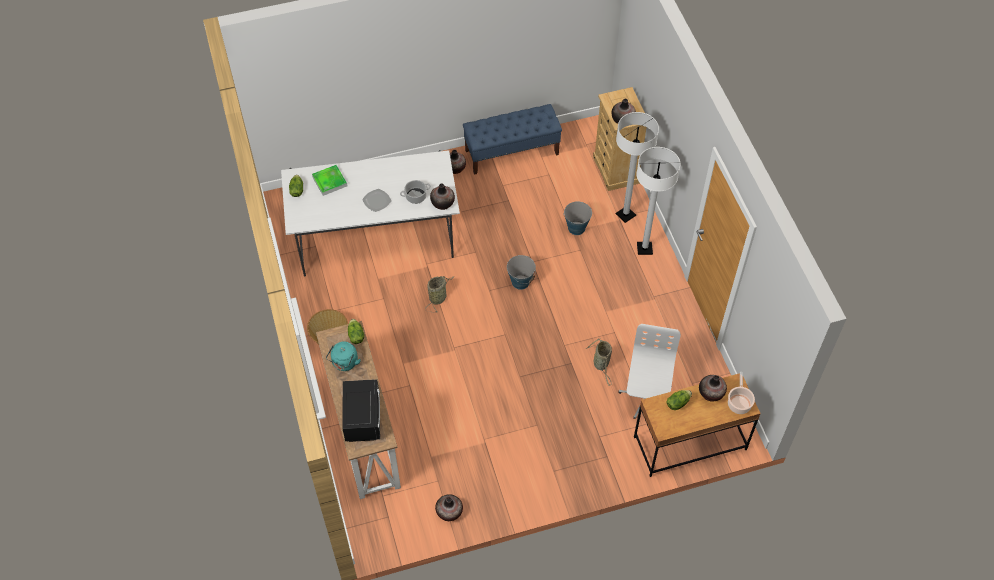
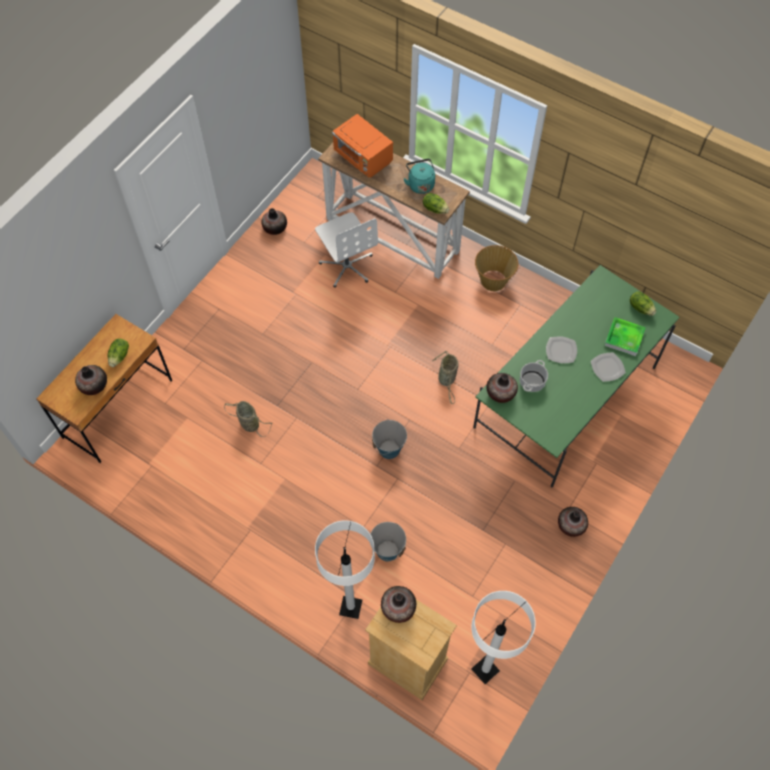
camera: 140 degrees right, 5 degrees up
white dining table [281,150,460,276] -> green dining table [473,265,679,487]
black microwave [342,379,380,442] -> orange microwave [332,114,393,178]
blue bench [463,104,562,175] -> none
white office chair [618,324,681,419] -> white office chair moved to [315,212,378,288]
white floor lamp [636,147,680,255] -> white floor lamp moved to [471,591,536,684]
cooking pot [728,372,755,414] -> none
none -> plate [591,353,626,382]

